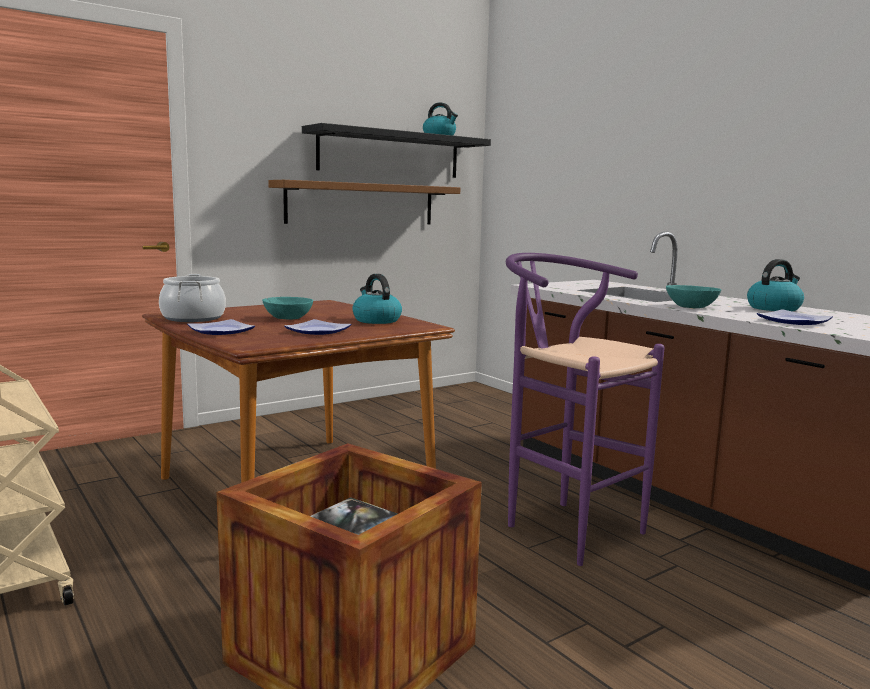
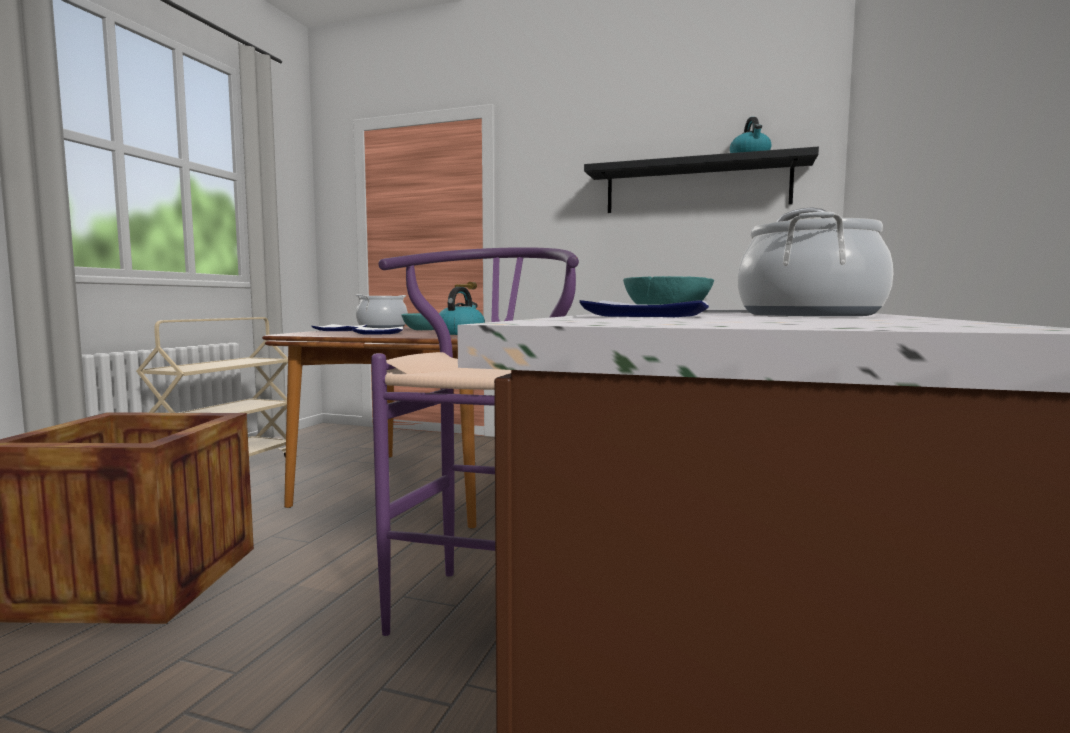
camera: 55 degrees right, 5 degrees down
brown shelf [268,180,460,224] -> none
kettle [747,259,804,311] -> cooking pot [737,212,893,316]

